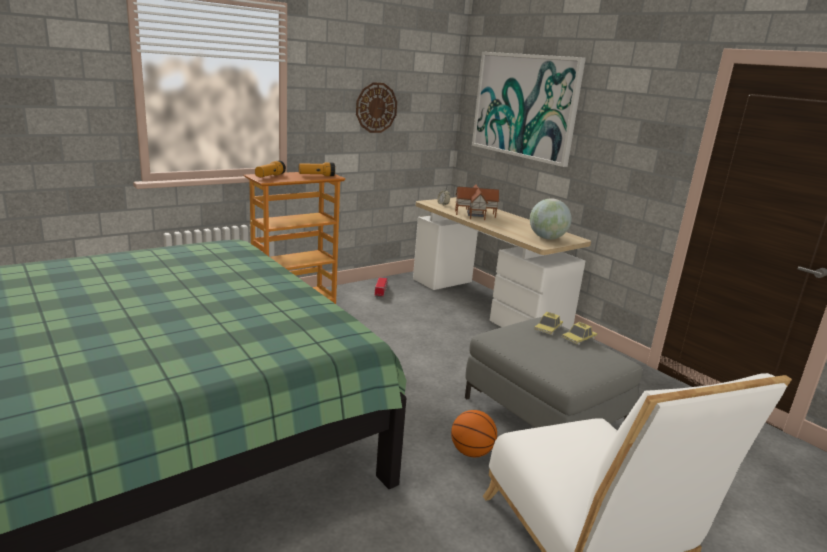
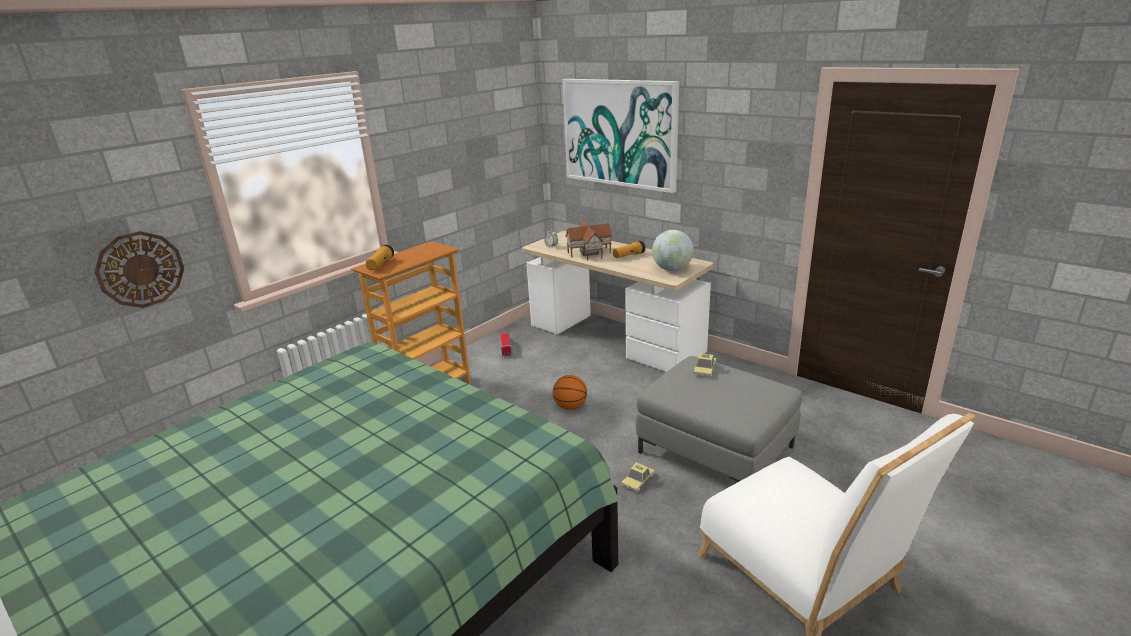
camera: 10 degrees left, 5 degrees up
flashlight [299,162,335,176] -> flashlight moved to [613,241,645,258]
wall clock [356,82,397,133] -> wall clock moved to [94,231,184,308]
basketball [451,410,497,457] -> basketball moved to [553,375,587,410]
toy car [562,322,597,345] -> toy car moved to [621,463,655,492]

